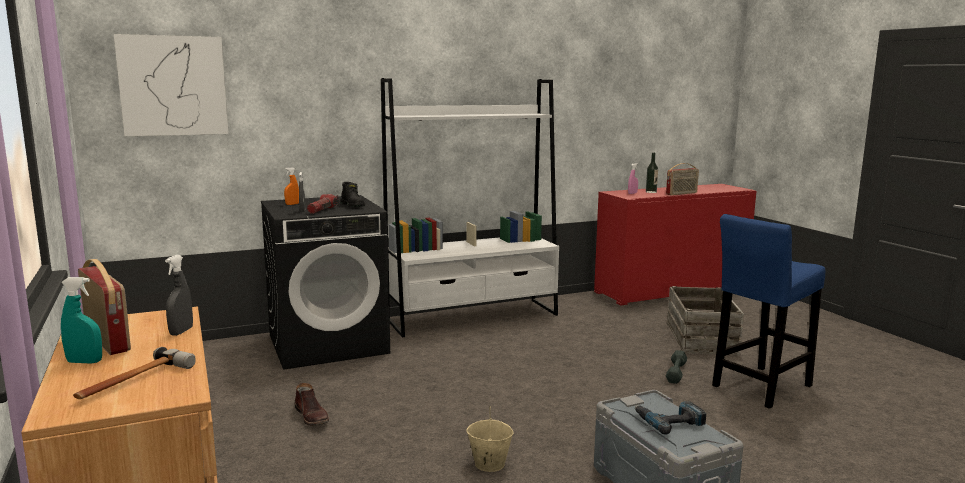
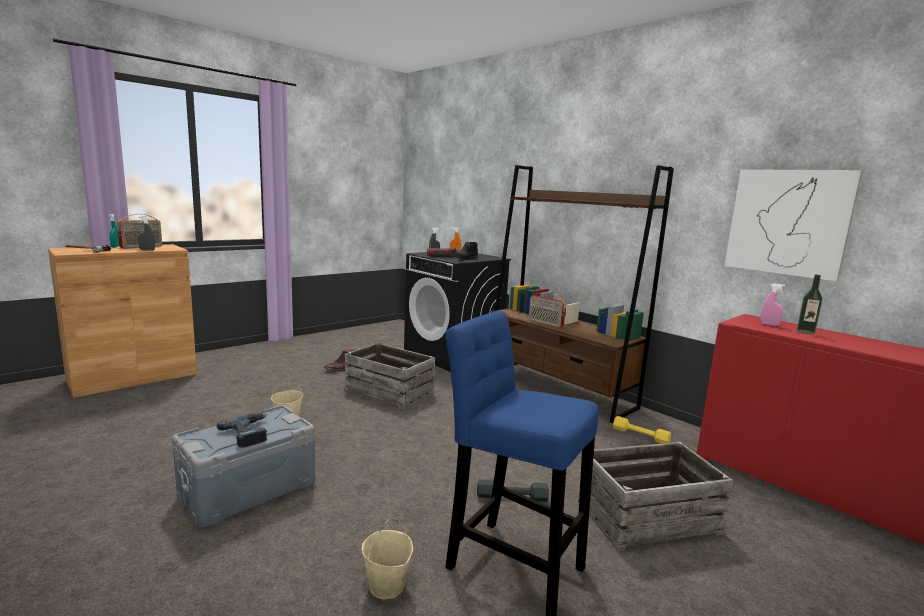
camera: 70 degrees right, 0 degrees up
picture [114,34,229,136] -> picture moved to [724,169,862,281]
white bookcase [381,78,559,337] -> brown bookcase [490,165,674,423]
radio [666,163,699,195] -> radio moved to [529,292,566,328]
none -> crate [344,343,435,409]
none -> beige bucket [362,519,413,599]
none -> yellow dumbbell [613,416,671,444]

